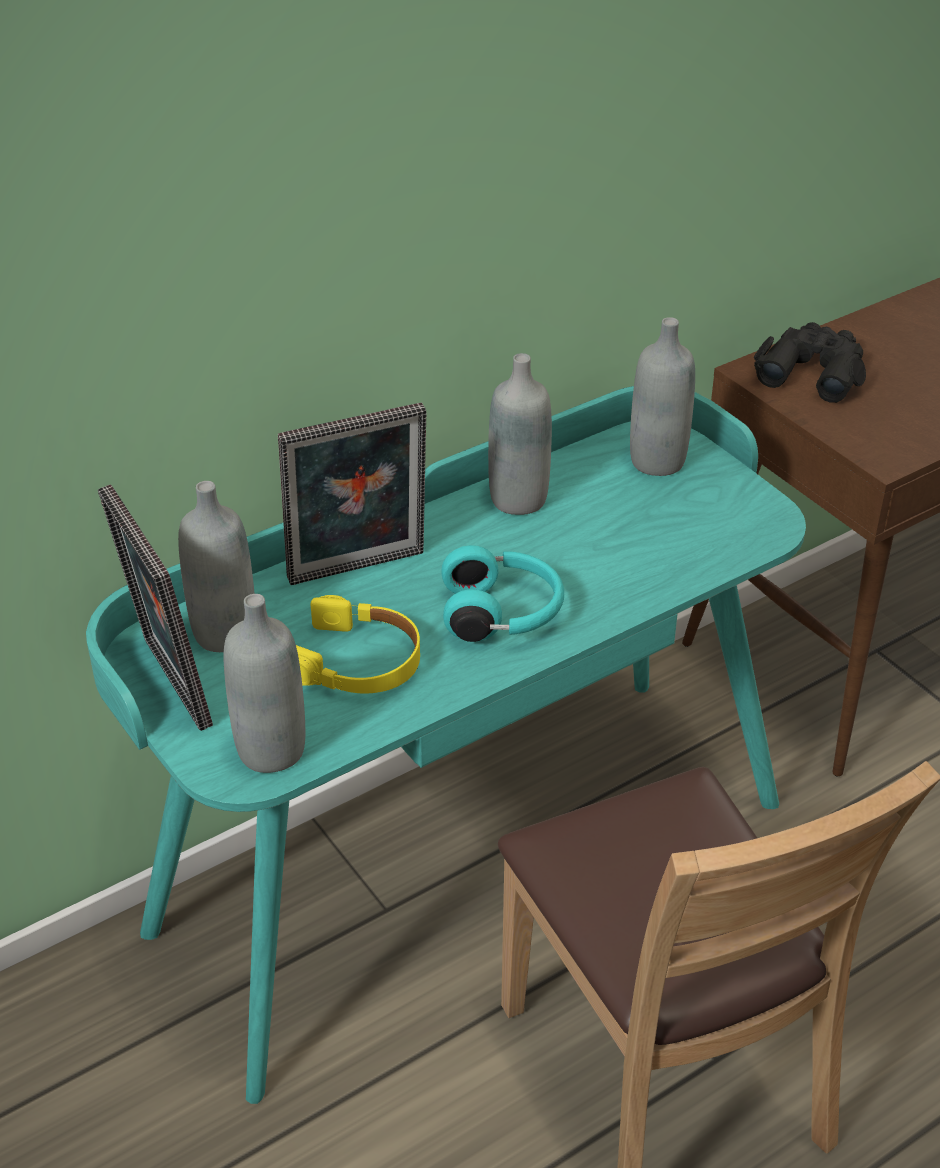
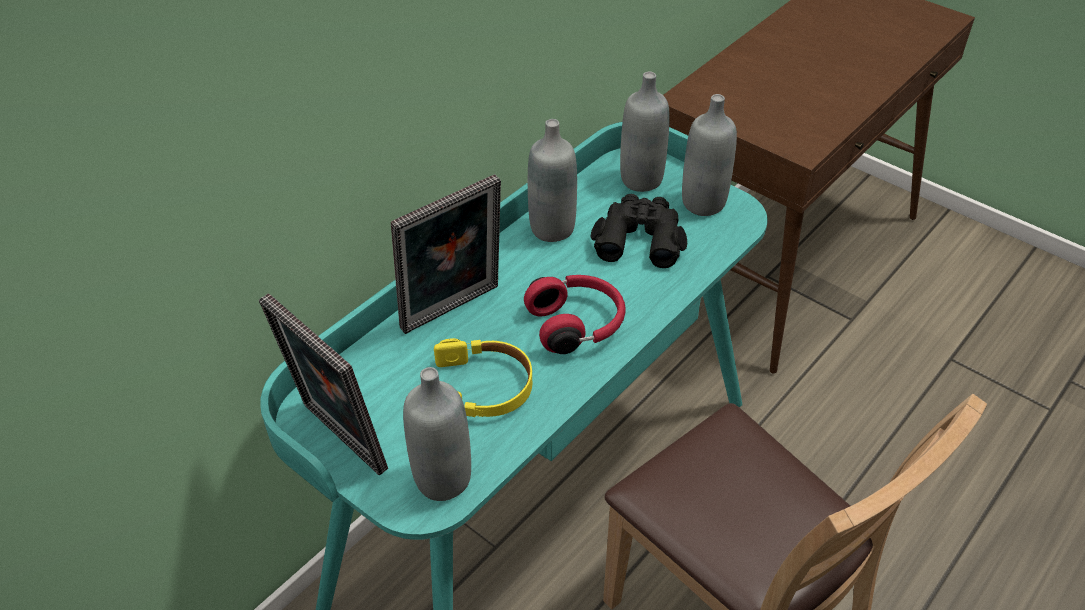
camera: 15 degrees left, 5 degrees up
grey bottle [178,481,255,652] -> grey bottle moved to [682,94,737,216]
turquoise headphones [441,545,564,642] -> red headphones [524,275,626,354]
black binoculars [754,322,866,403] -> black binoculars moved to [591,194,687,268]

